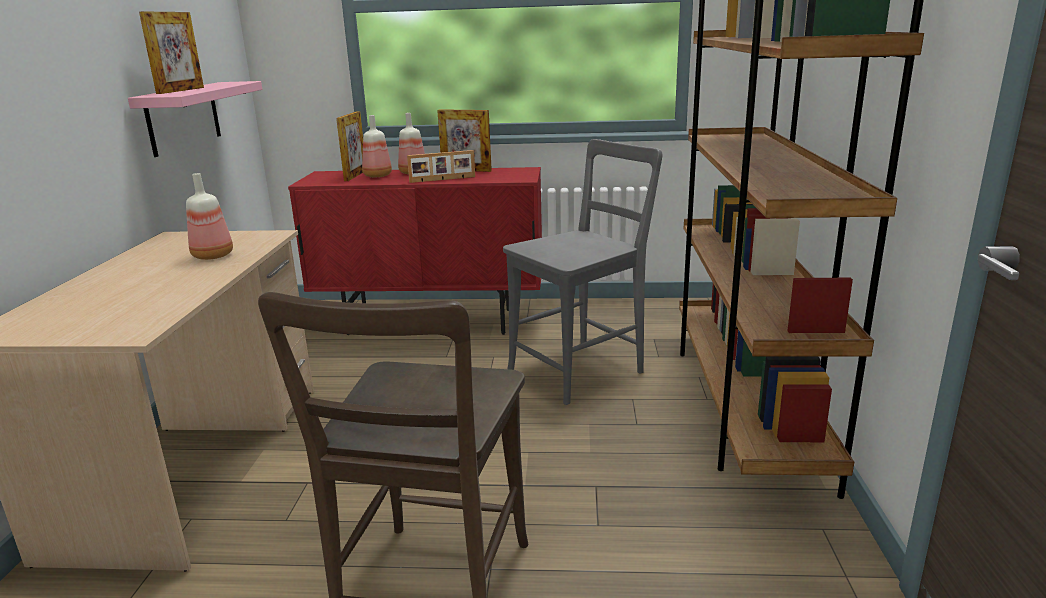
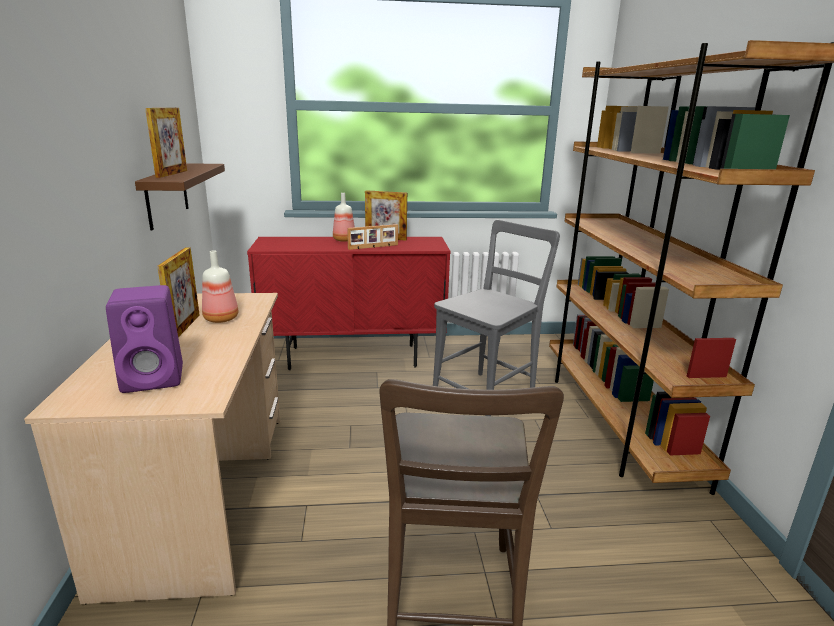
camera: 10 degrees left, 0 degrees up
pink shelf [128,81,262,157] -> brown shelf [135,163,225,231]
picture frame [336,111,363,181] -> picture frame moved to [157,247,200,337]
bottle [362,115,392,177] -> none
none -> purple speaker [106,285,183,393]

